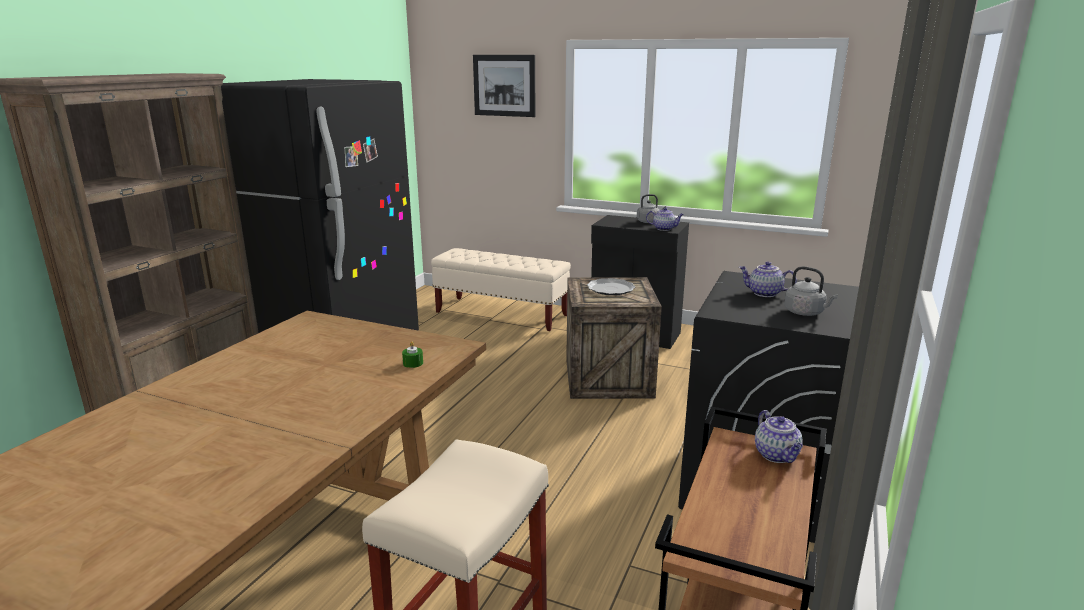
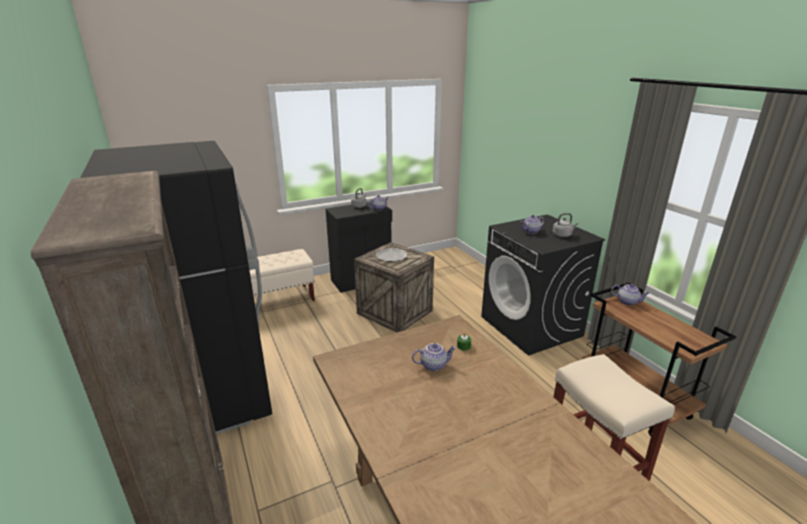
camera: 50 degrees left, 5 degrees up
picture [473,55,535,117] -> none
none -> teapot [412,343,456,371]

